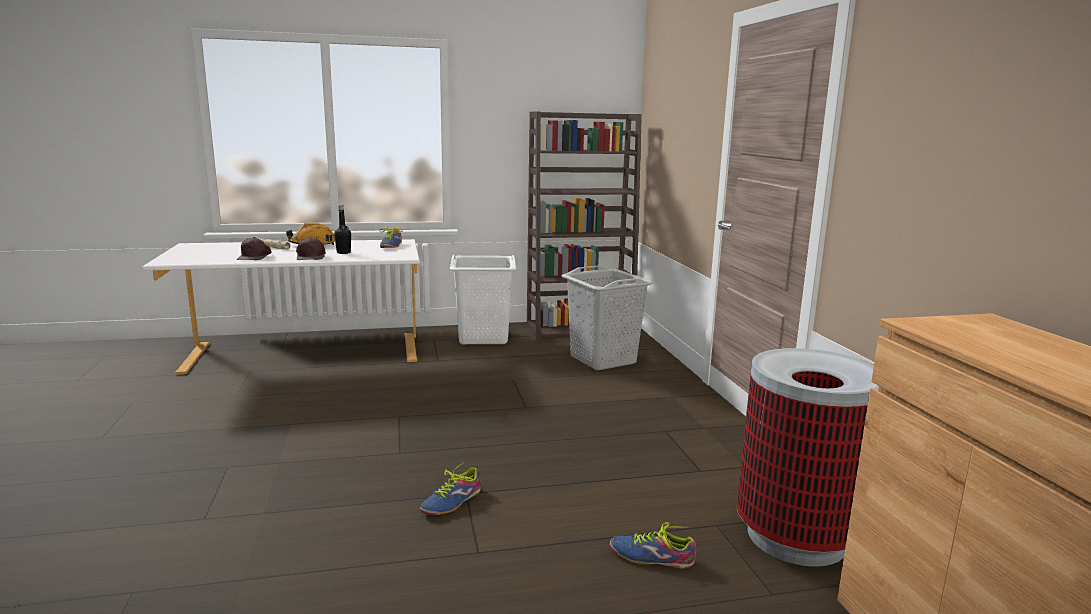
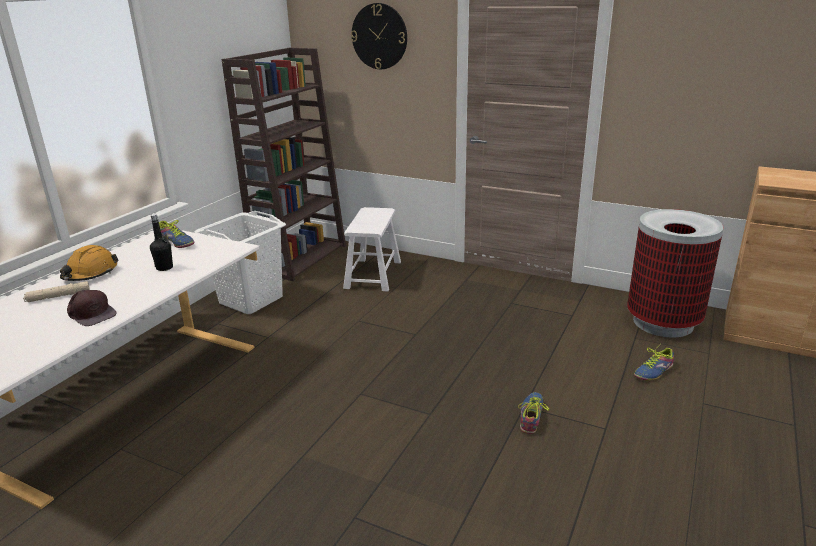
camera: 50 degrees left, 10 degrees up
brown cap [296,237,326,260] -> none
shoe [420,464,481,515] -> shoe turned 150 degrees counterclockwise [518,392,550,434]
grey laundry basket [561,265,653,370] -> white stool [343,207,401,291]
none -> wall clock [351,3,407,69]

